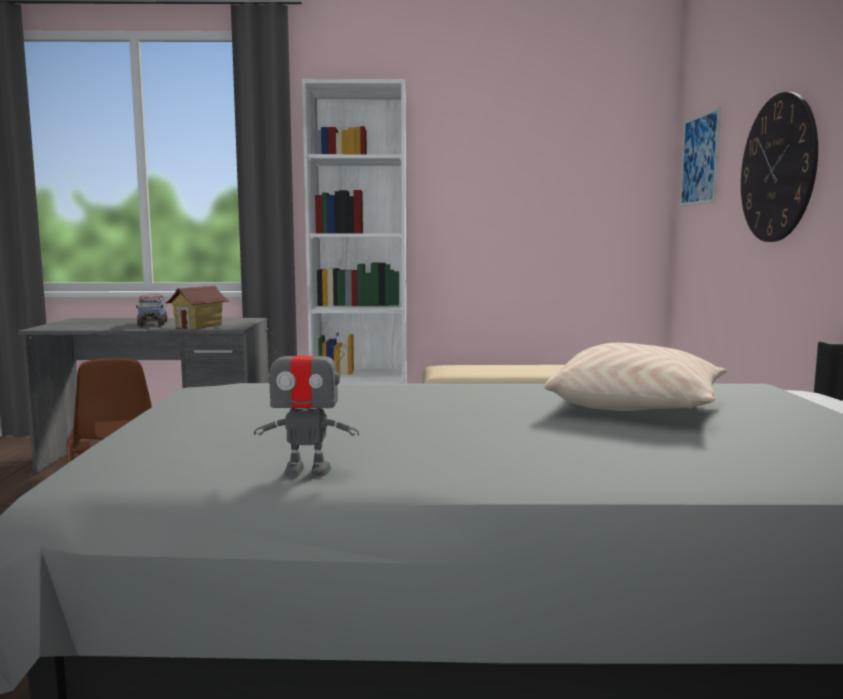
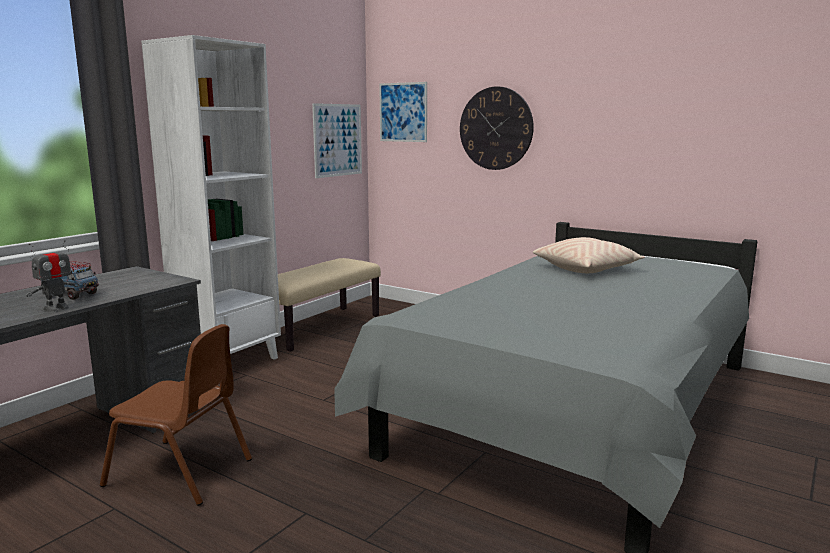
camera: 55 degrees left, 5 degrees up
toy house [165,286,231,329] -> none
toy robot [254,329,359,478] -> toy robot moved to [26,240,79,312]
none -> picture [312,103,362,178]

